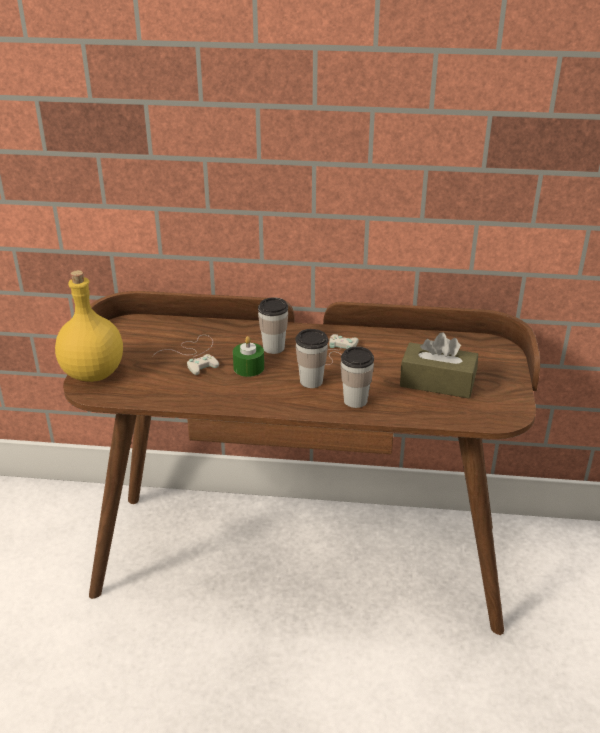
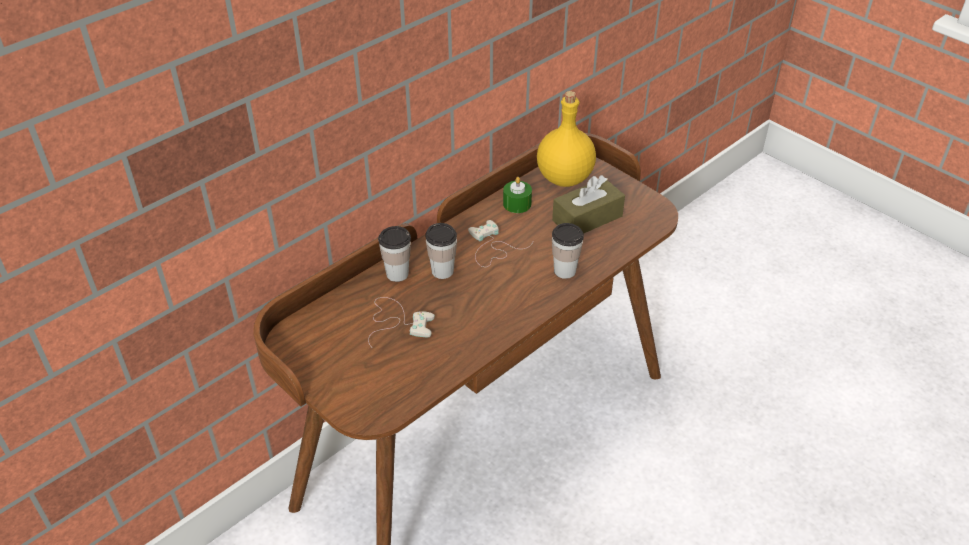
camera: 50 degrees left, 10 degrees up
yellow bottle [55,270,123,382] -> yellow bottle moved to [537,91,596,187]
green candle [233,336,264,377] -> green candle moved to [503,177,532,213]
cup [296,329,328,388] -> cup moved to [378,226,411,282]

